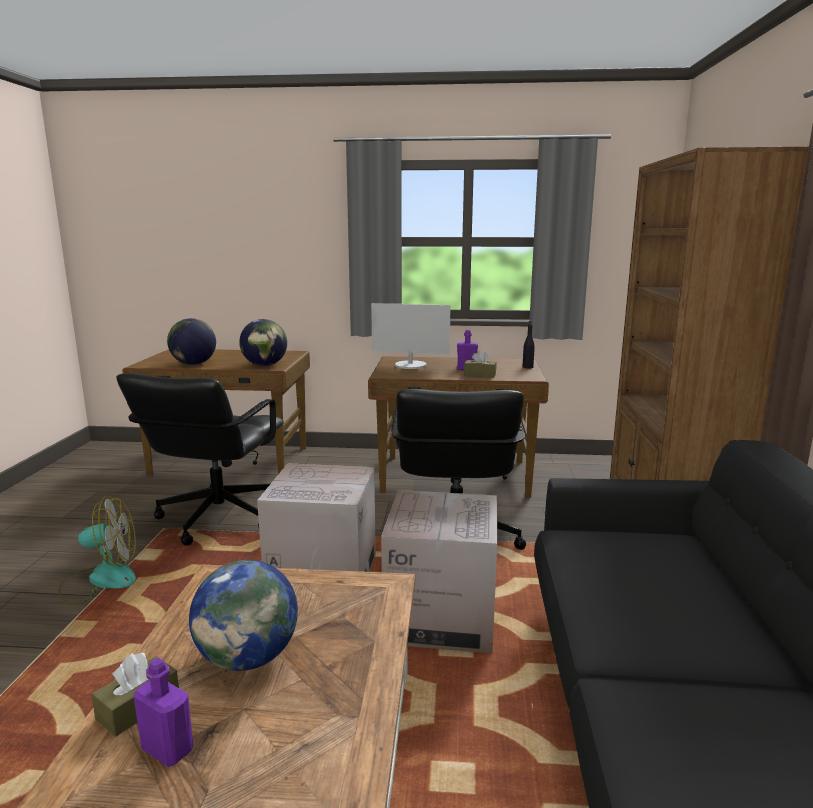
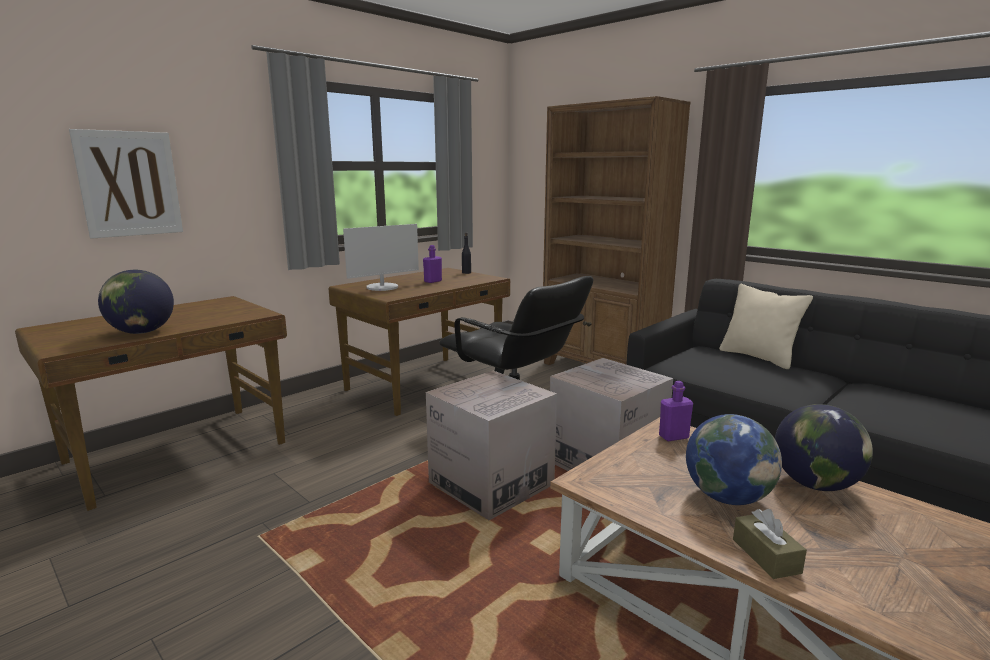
camera: 50 degrees left, 0 degrees up
fan [58,496,136,605] -> none
black office chair [116,373,284,546] -> none
purple bottle [133,658,193,767] -> purple bottle moved to [659,381,693,441]
globe [239,319,287,366] -> globe moved to [775,404,873,491]
brown tissue box [464,350,496,378] -> none
none -> picture [69,129,183,239]
none -> beige pillow [719,284,813,369]

